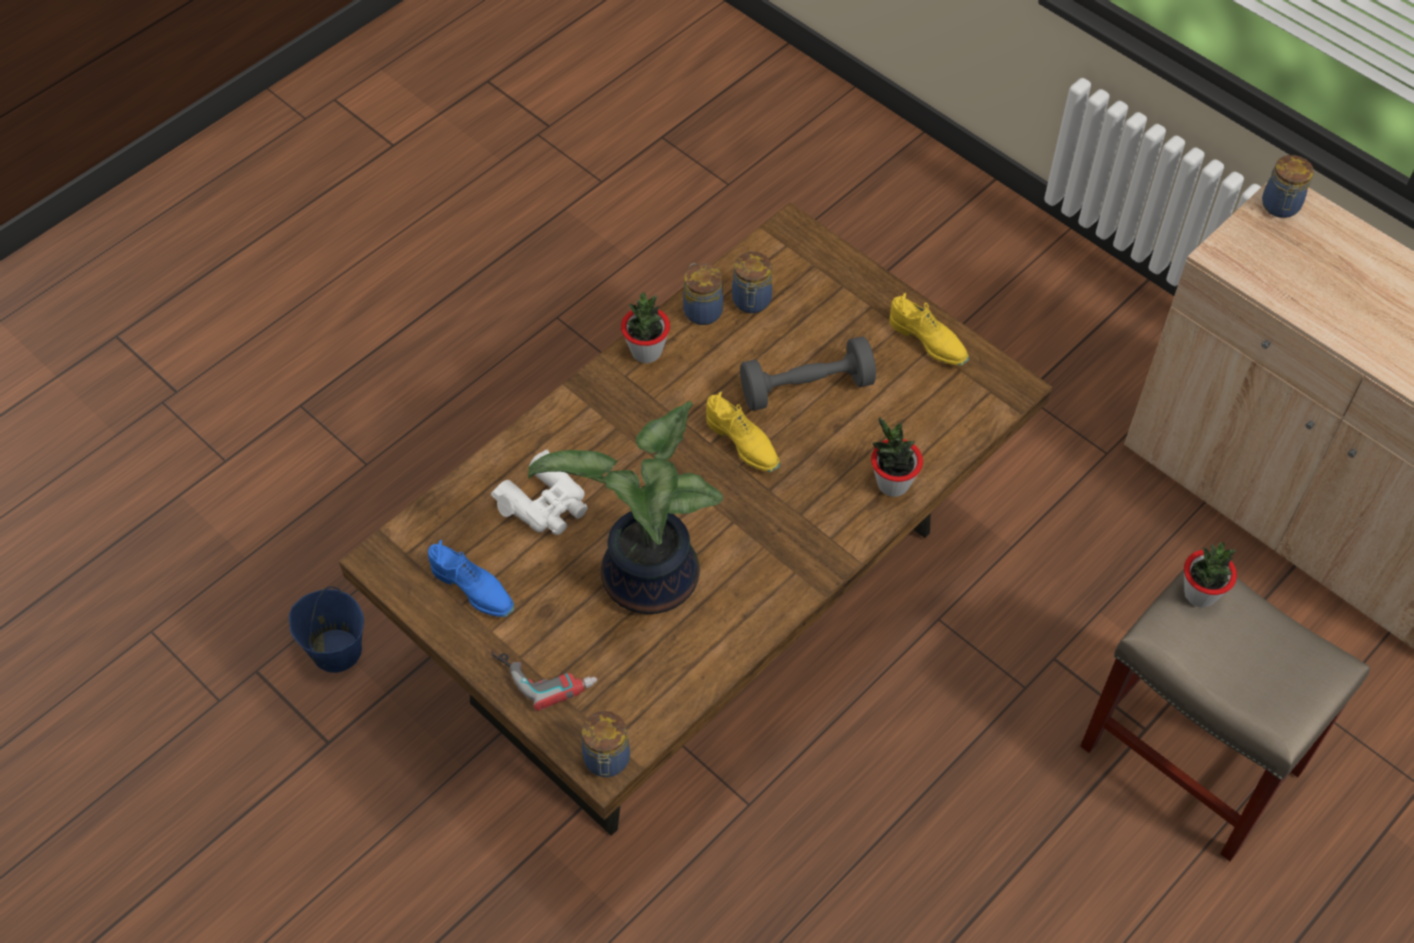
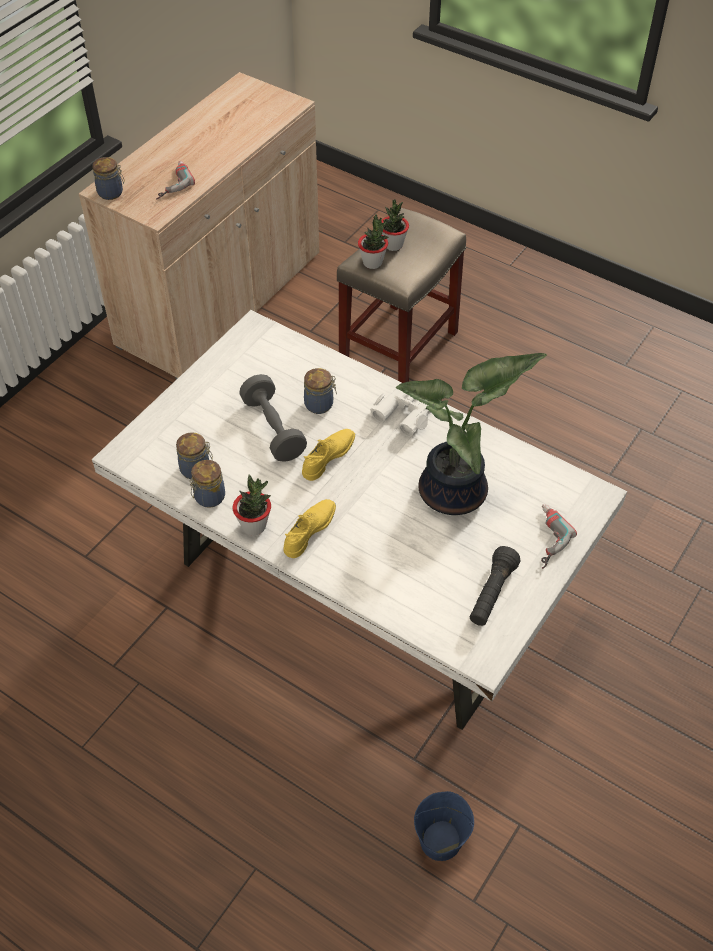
camera: 100 degrees left, 5 degrees down
brown dining table [338,202,1052,836] -> white dining table [92,310,627,730]
blue shoe [428,540,515,617] -> black flashlight [470,546,520,626]
white binoculars [491,449,588,535] -> white binoculars moved to [371,389,430,437]
jar [581,711,630,777] -> jar moved to [304,368,337,414]
potted plant [871,417,923,497] -> potted plant moved to [381,199,409,251]
yellow shoe [889,293,969,366] -> yellow shoe moved to [283,499,336,558]
none -> power drill [156,161,195,200]

